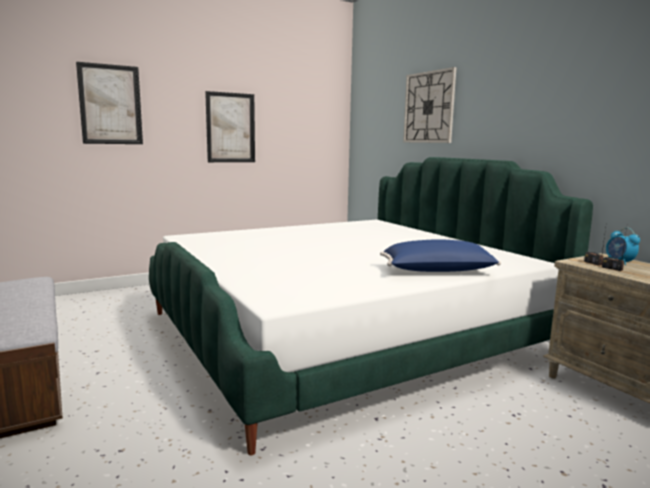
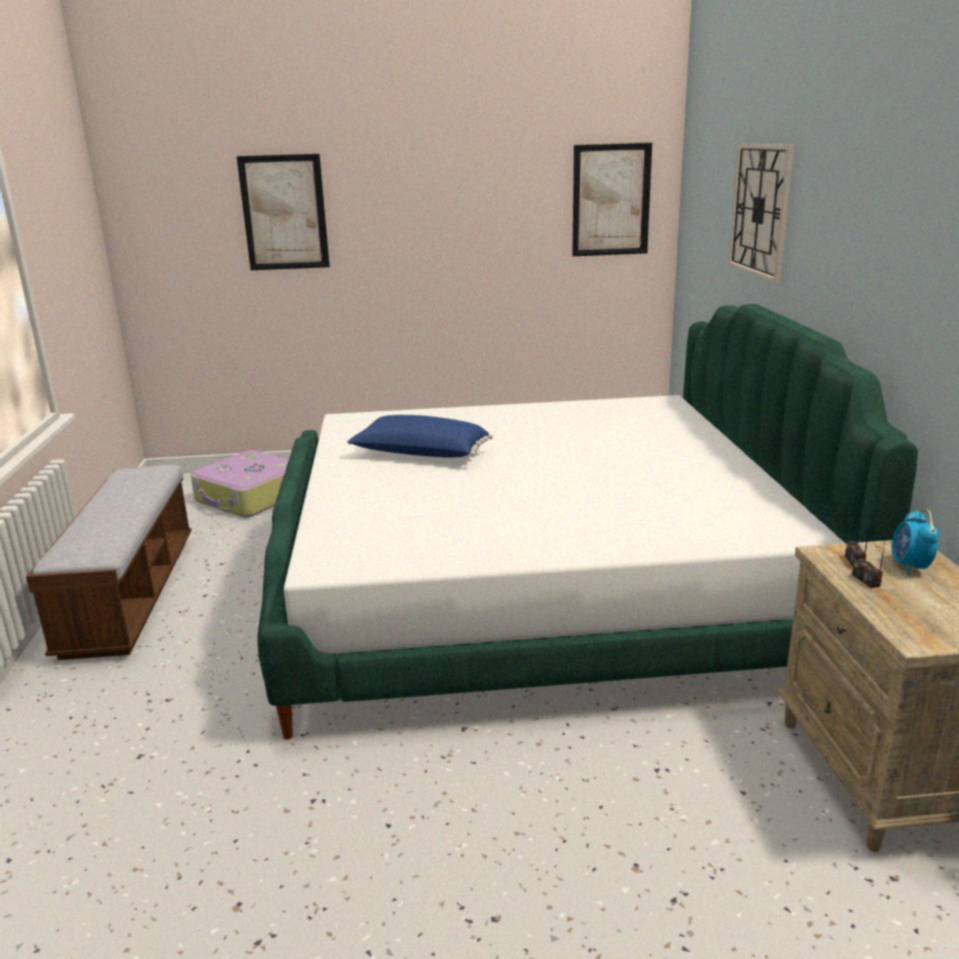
camera: 25 degrees right, 10 degrees up
picture [205,91,255,162] -> picture moved to [572,143,652,256]
blue pillow [380,239,501,272] -> blue pillow moved to [347,415,493,458]
none -> suitcase [191,450,289,517]

